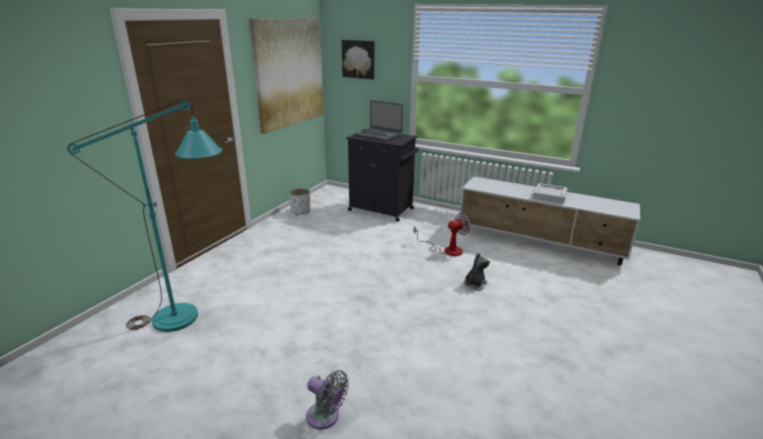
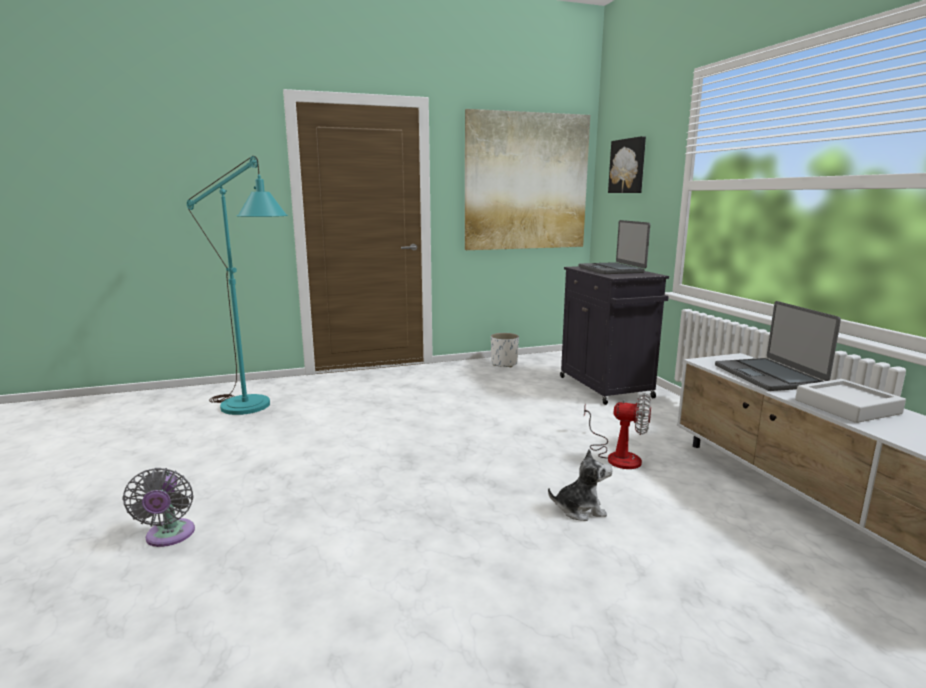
camera: 45 degrees right, 10 degrees down
none -> laptop [715,301,841,391]

